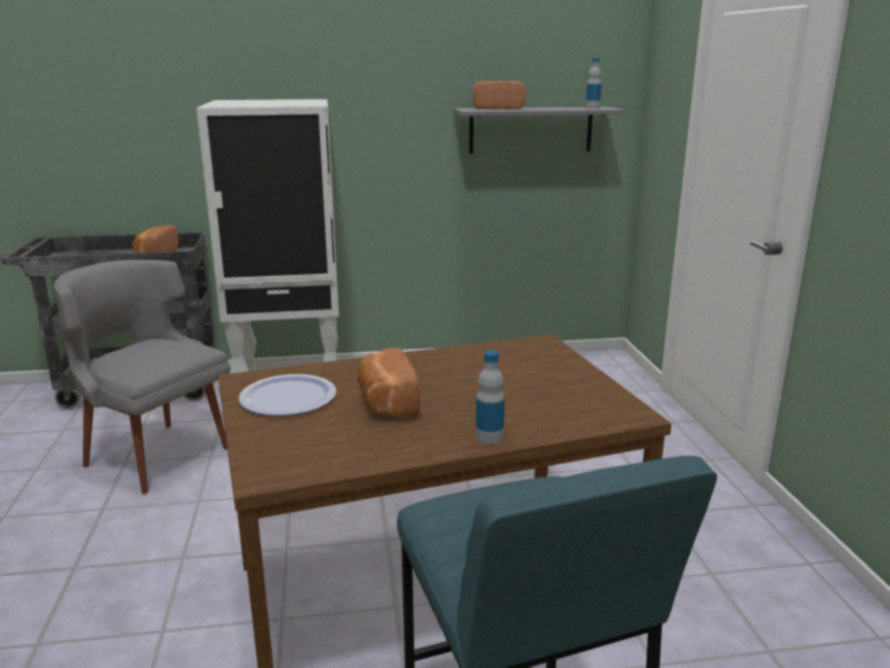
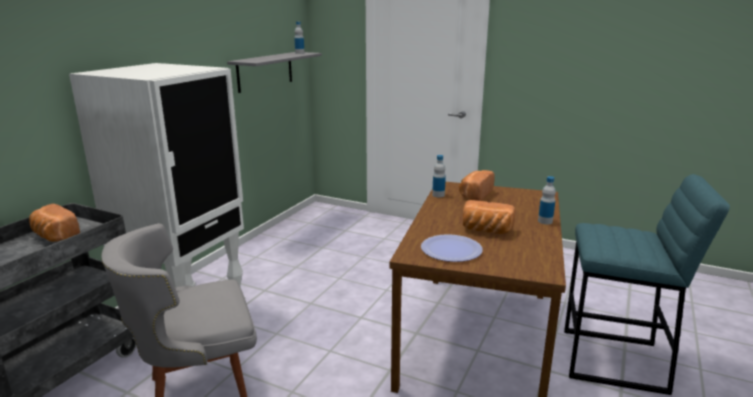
camera: 55 degrees left, 0 degrees up
bread [473,81,525,109] -> bread moved to [459,170,494,201]
none -> bottle [432,155,446,197]

